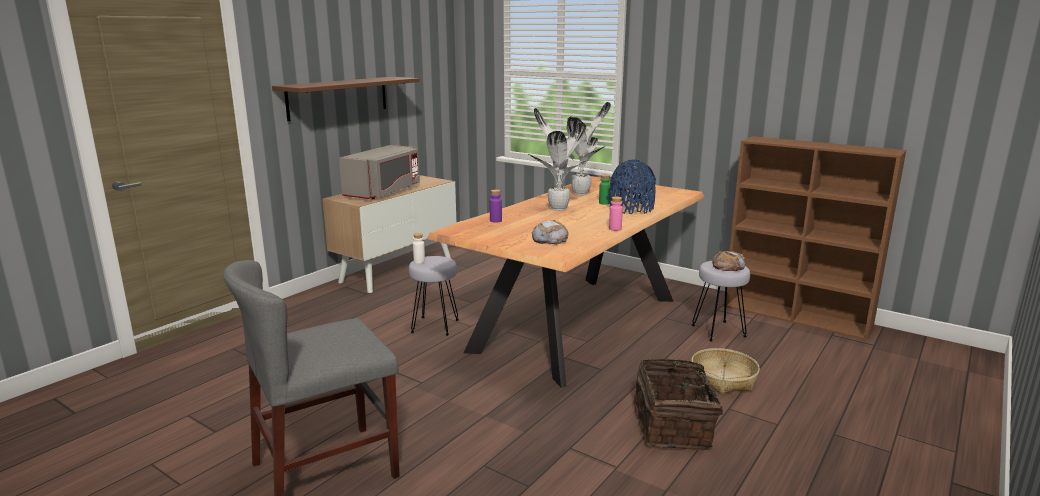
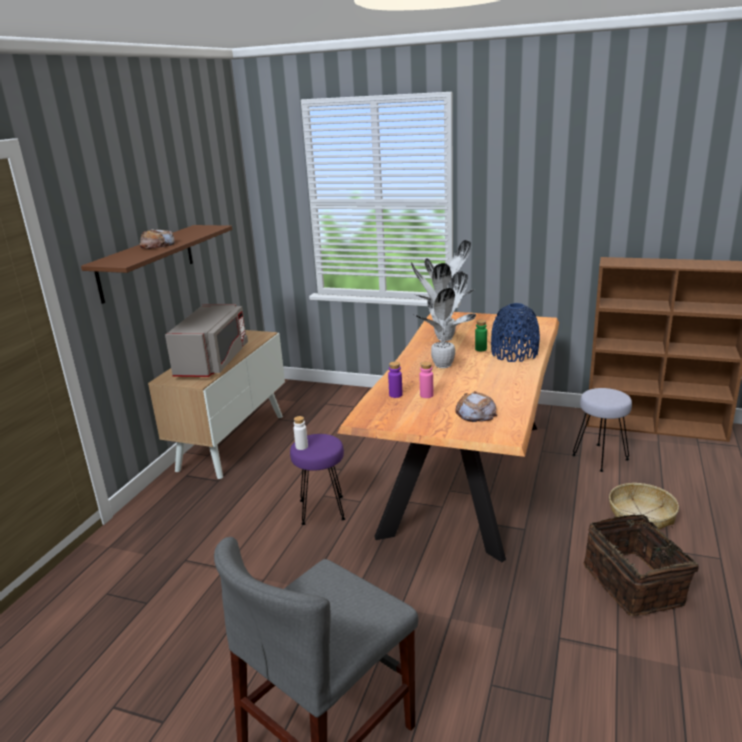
camera: 15 degrees left, 5 degrees up
grey stool [409,256,459,336] -> purple stool [290,434,345,525]
pink bottle [609,196,623,231] -> pink bottle moved to [420,362,433,398]
bread [712,251,745,271] -> bread moved to [140,229,174,249]

